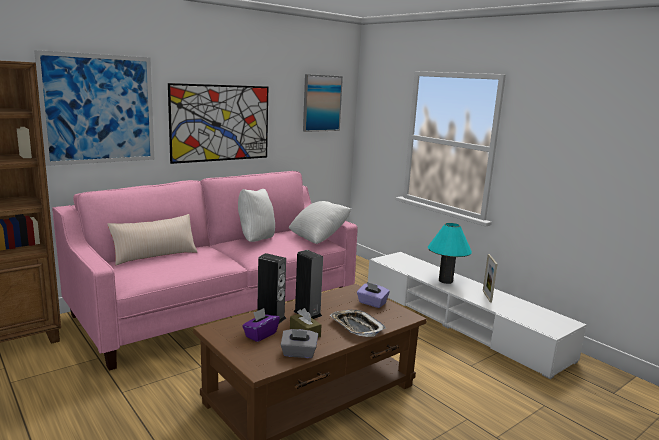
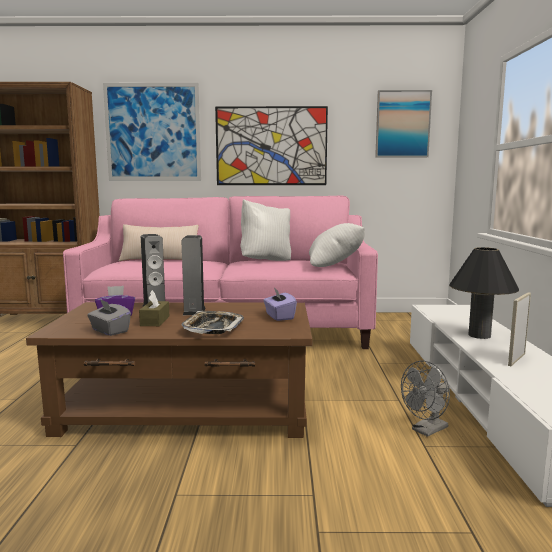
camera: 40 degrees right, 5 degrees down
turquoise table lamp [428,223,472,284] -> black table lamp [449,247,519,339]
none -> grey fan [401,361,450,437]

